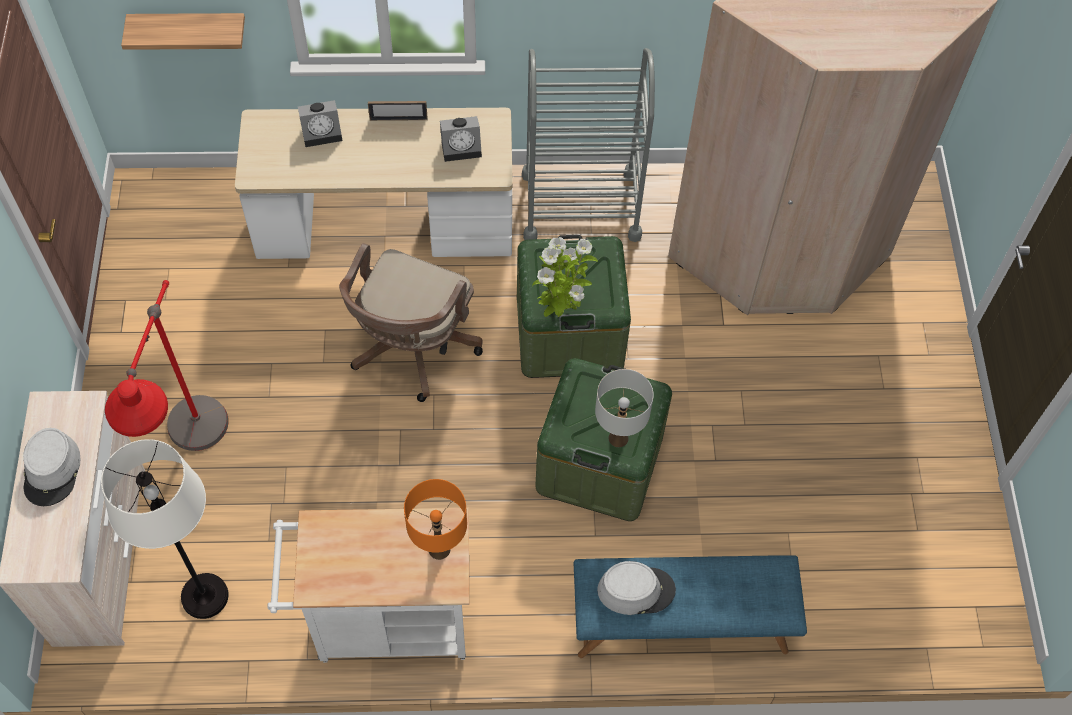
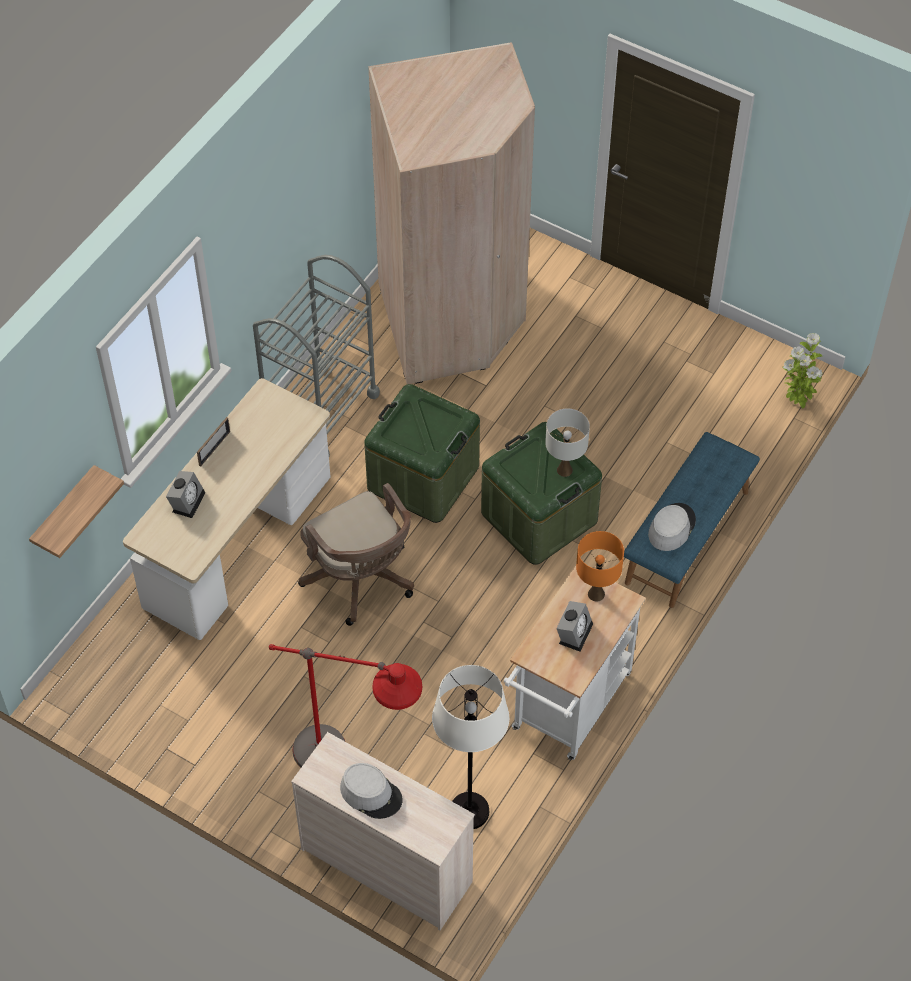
camera: 55 degrees left, 5 degrees down
alarm clock [440,116,482,162] -> alarm clock moved to [556,601,593,652]
potted plant [532,237,598,317] -> potted plant moved to [783,333,823,408]

